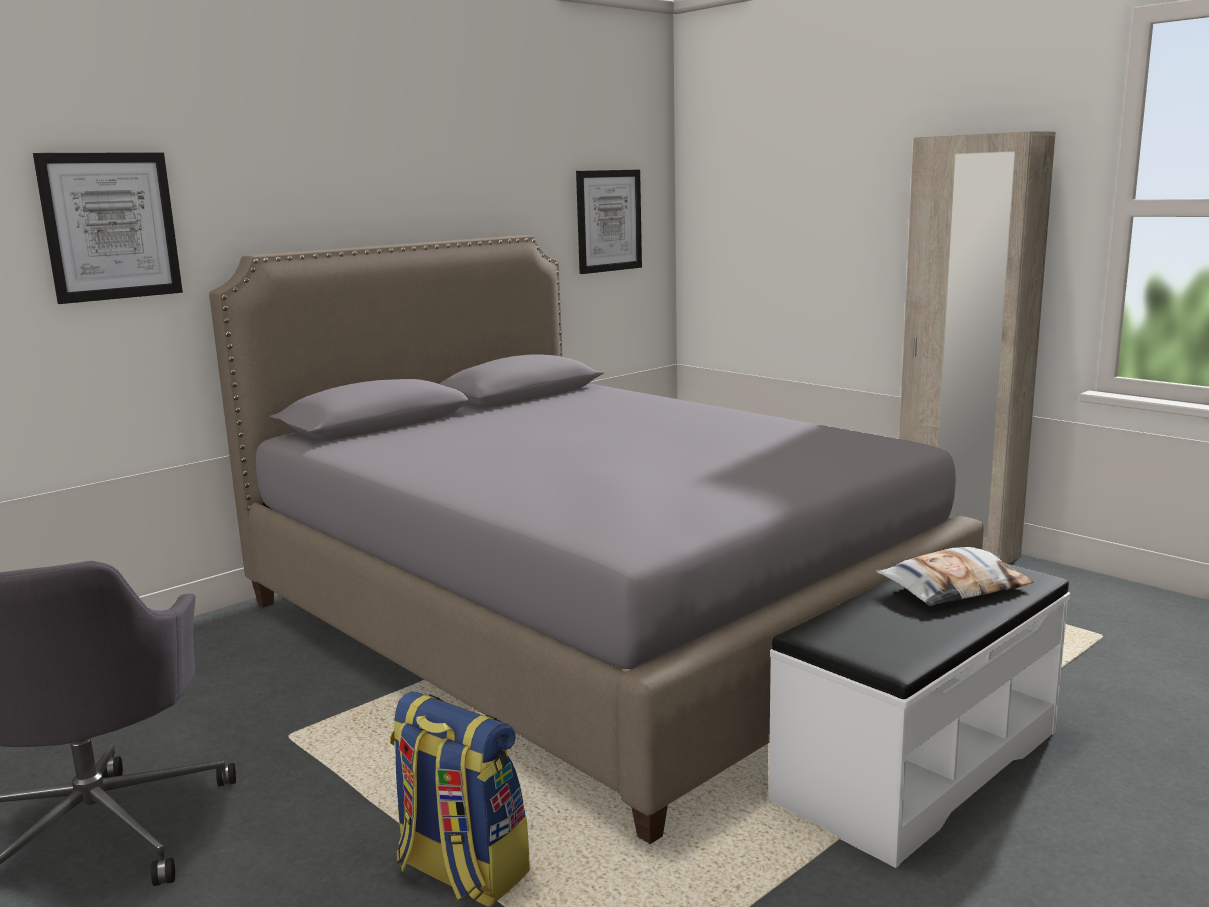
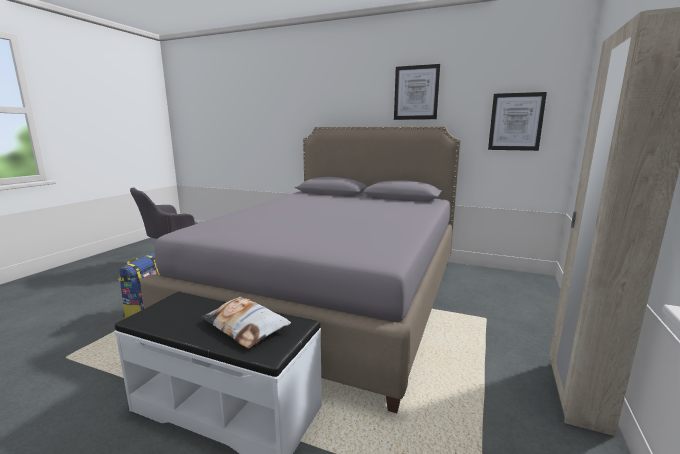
camera: 65 degrees right, 0 degrees up
picture [33,152,183,304] -> picture moved to [394,64,440,120]

